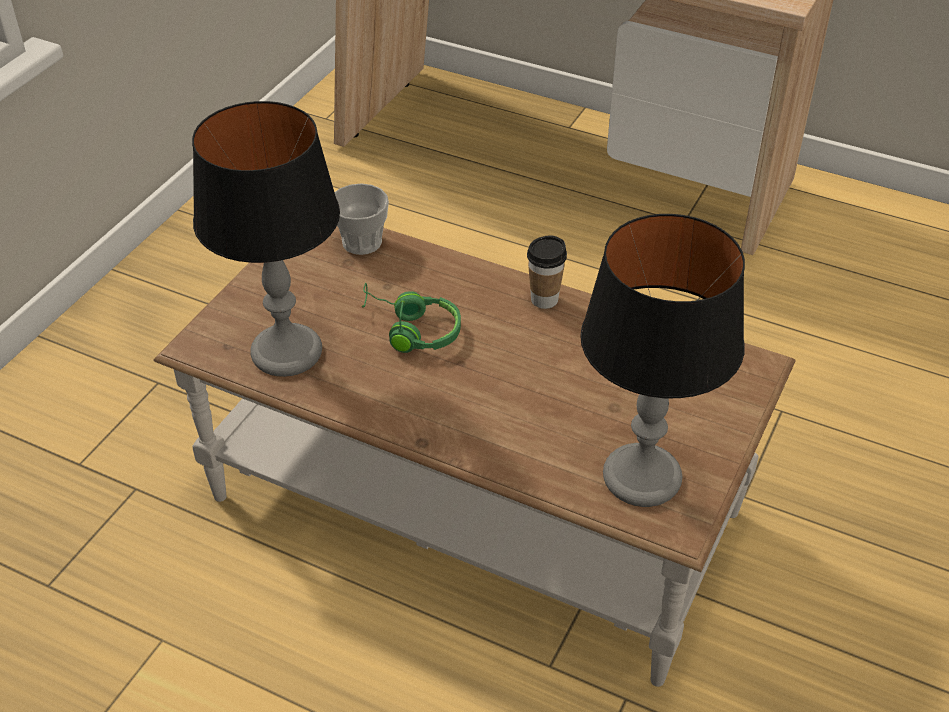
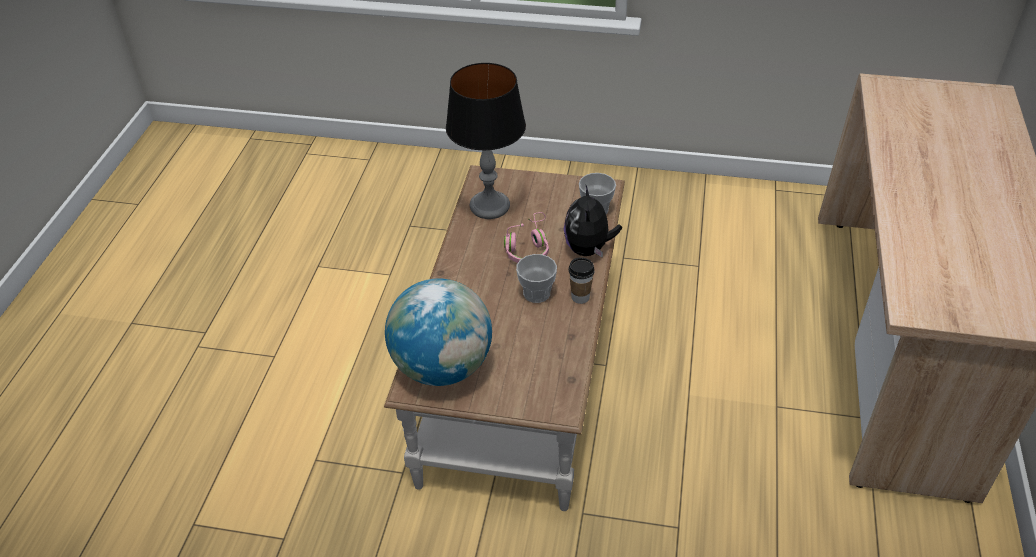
camera: 75 degrees right, 0 degrees up
green headphones [362,283,461,353] -> pink headphones [504,212,549,263]
table lamp [580,214,745,507] -> globe [385,278,492,386]
none -> cup [516,254,557,303]
none -> plush toy [564,184,622,258]

